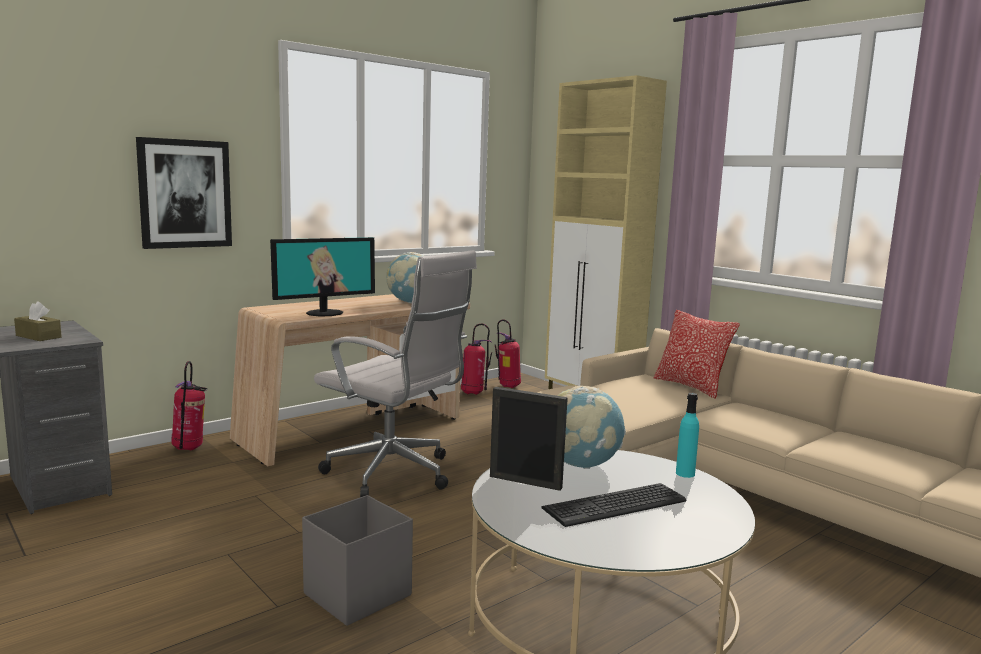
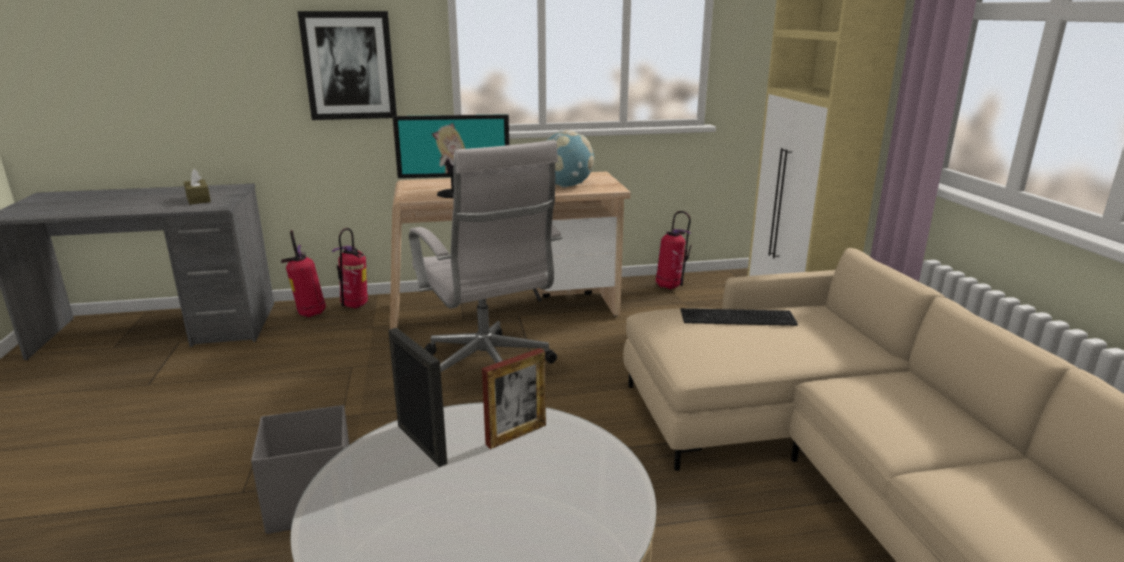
camera: 30 degrees right, 10 degrees up
fire extinguisher [495,319,521,388] -> fire extinguisher moved to [281,230,326,317]
keyboard [542,483,686,527] -> keyboard moved to [681,308,798,326]
globe [557,386,626,469] -> picture frame [482,348,546,449]
pillow [654,310,740,398] -> none
turquoise bottle [676,393,699,478] -> none

